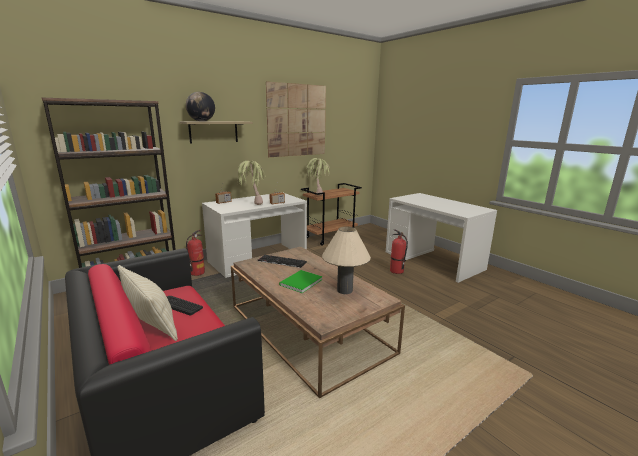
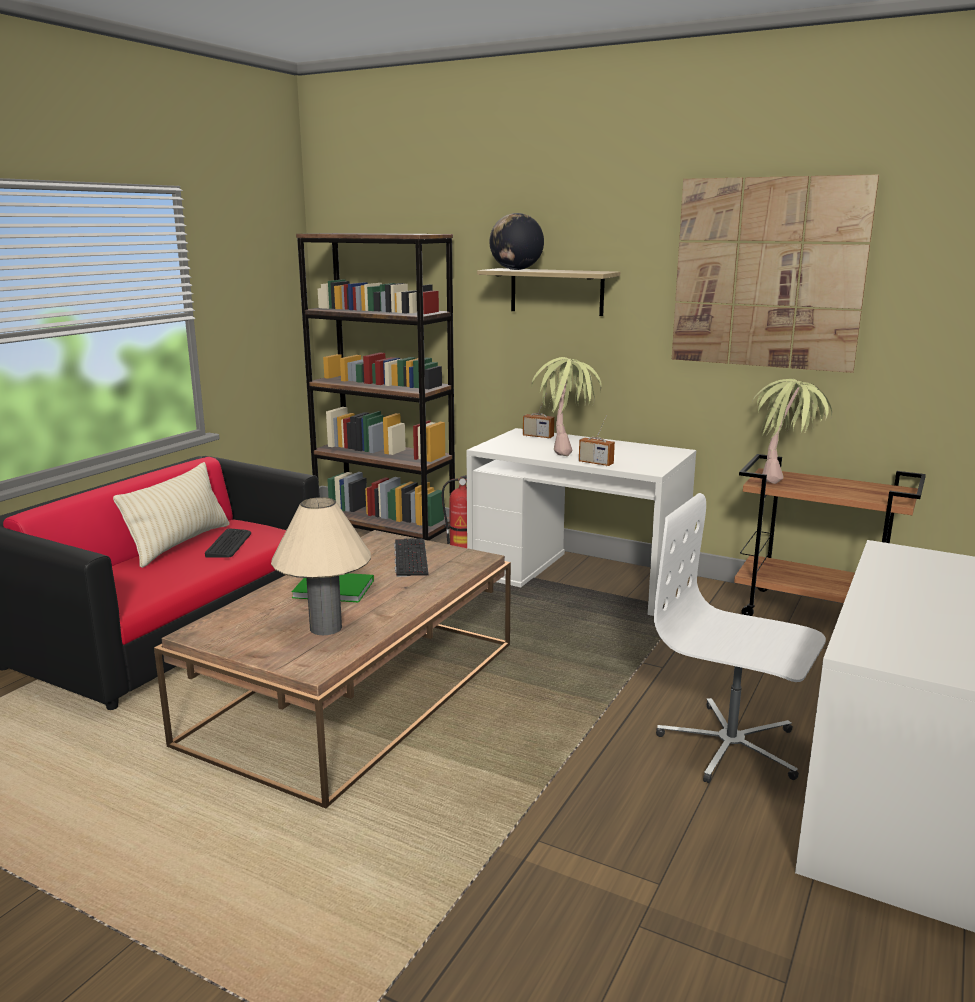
camera: 65 degrees right, 0 degrees up
fire extinguisher [390,229,408,274] -> white office chair [654,493,826,783]

